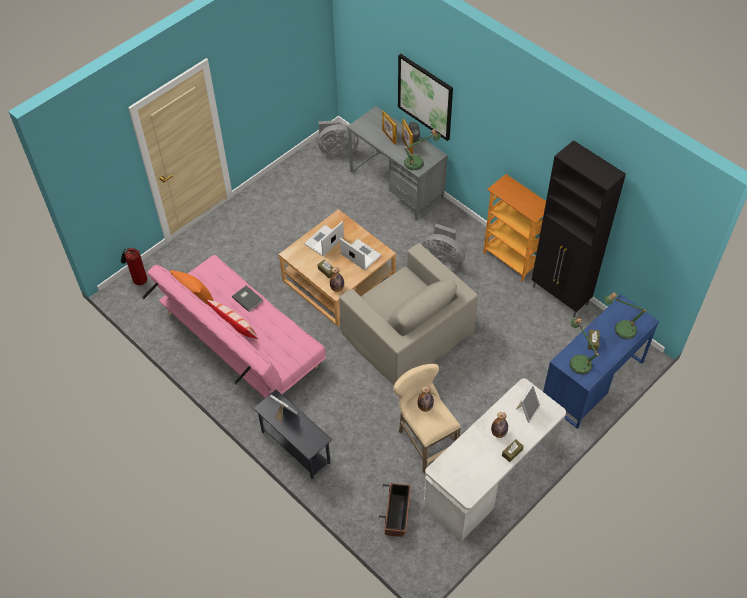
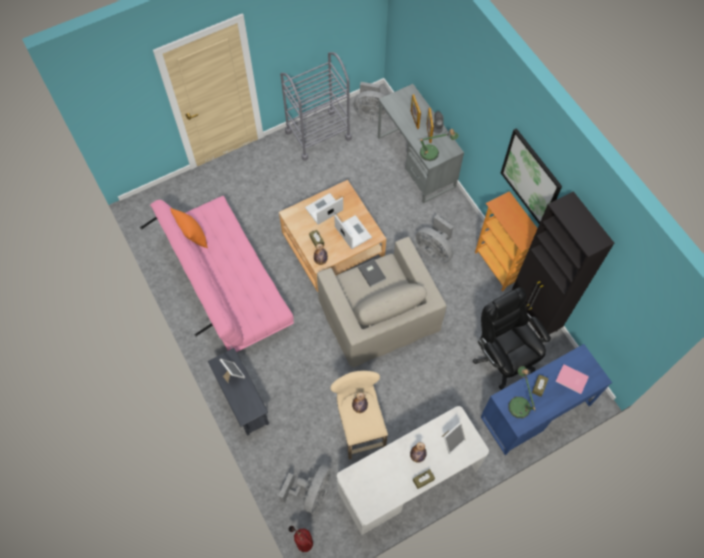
camera: 15 degrees right, 10 degrees up
fire extinguisher [121,248,147,285] -> fire extinguisher moved to [288,526,313,552]
pillow [207,300,258,339] -> none
grey book [232,285,263,312] -> grey book moved to [358,259,386,287]
planter [379,483,411,537] -> grey fan [279,464,331,513]
picture [398,54,453,141] -> picture moved to [501,128,562,224]
table lamp [604,293,648,339] -> pink book [555,364,589,394]
none -> grey cart [280,52,352,161]
none -> black office chair [473,287,551,390]

